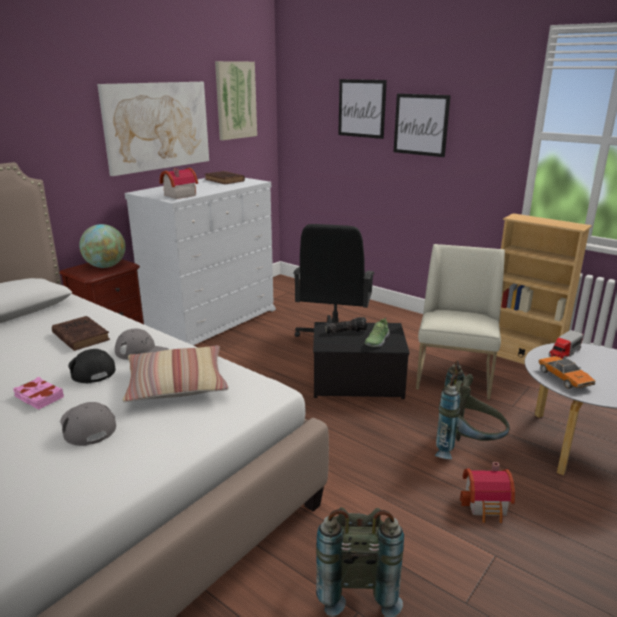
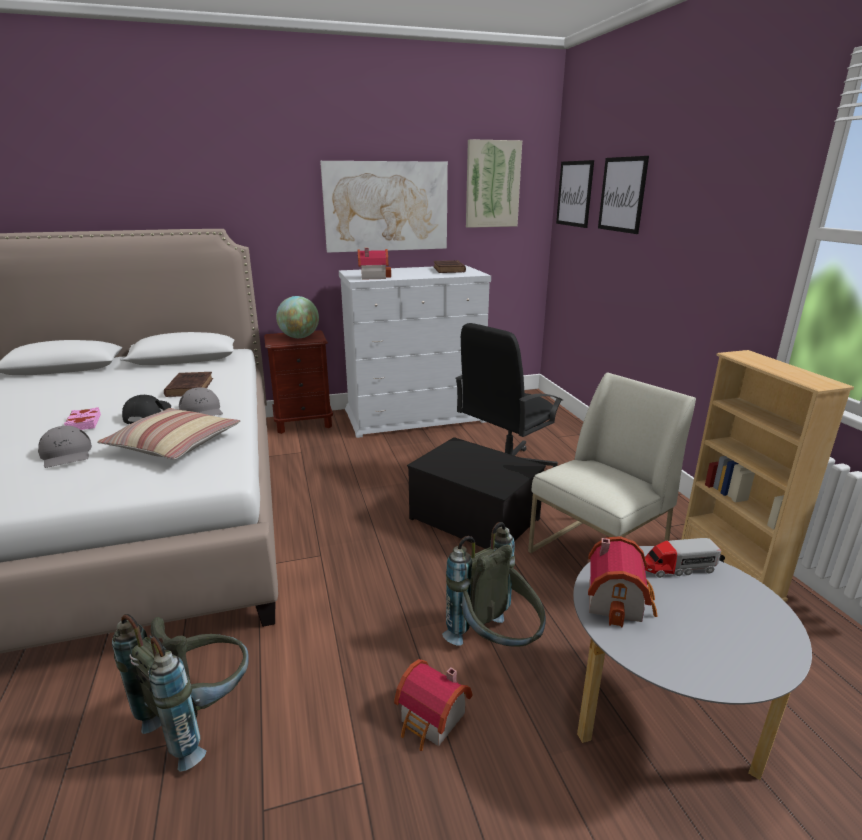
camera: 35 degrees right, 0 degrees up
grey cap [60,402,116,446] -> grey cap turned 150 degrees clockwise [38,426,92,468]
flashlight [325,317,367,334] -> none
shoe [365,318,390,347] -> none
picture [394,94,451,157] -> picture moved to [556,160,594,228]
toy car [538,356,596,389] -> toy house [588,536,657,628]

